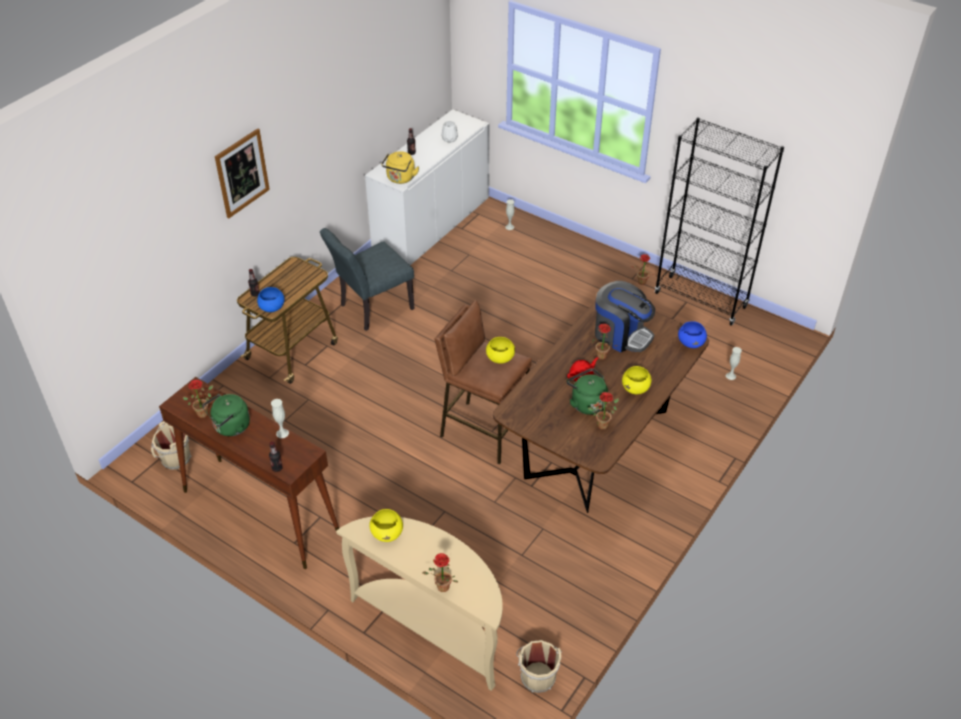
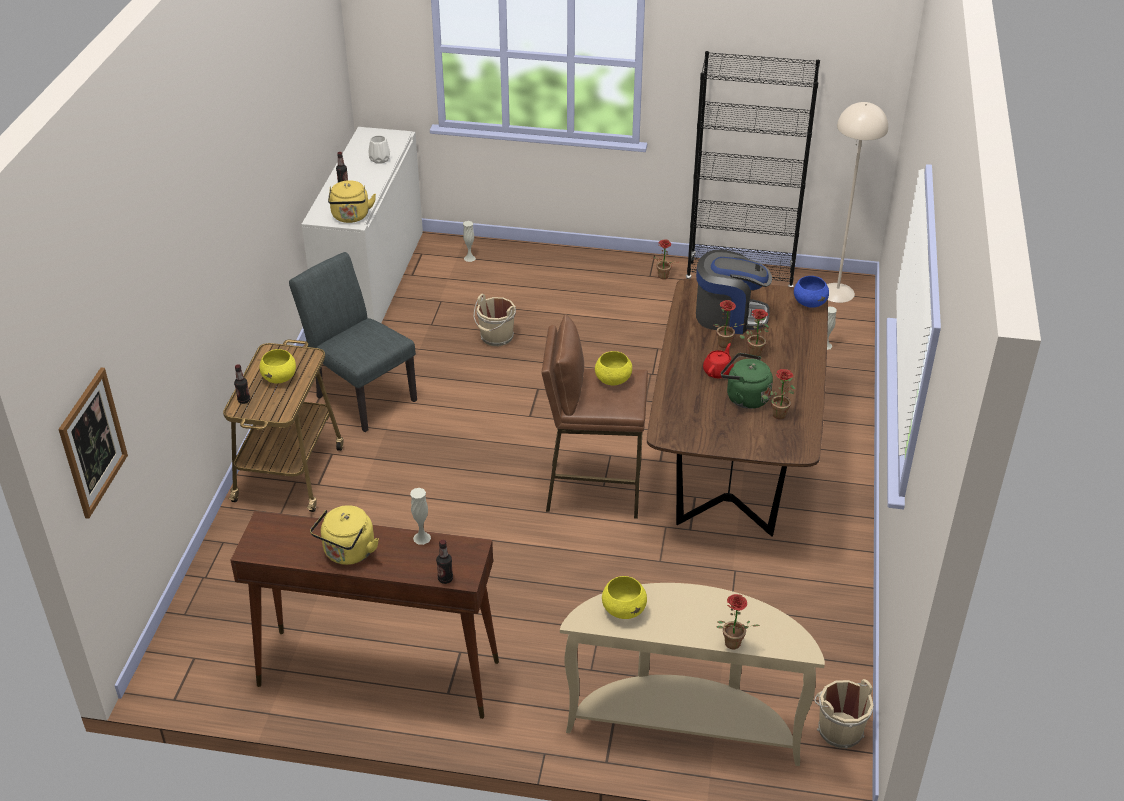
camera: 25 degrees left, 5 degrees down
beige bucket [151,421,192,470] -> beige bucket moved to [474,294,516,346]
potted plant [183,380,213,418] -> potted plant moved to [739,309,769,356]
green kettle [202,394,250,436] -> yellow kettle [310,505,379,565]
picture [215,128,270,218] -> picture moved to [59,367,128,519]
blue bowl [257,287,284,312] -> none
grey chair [320,228,415,331] -> grey chair turned 105 degrees clockwise [289,252,417,432]
yellow bowl [622,366,651,394] -> yellow bowl moved to [260,349,296,383]
none -> beige floor lamp [827,102,888,303]

